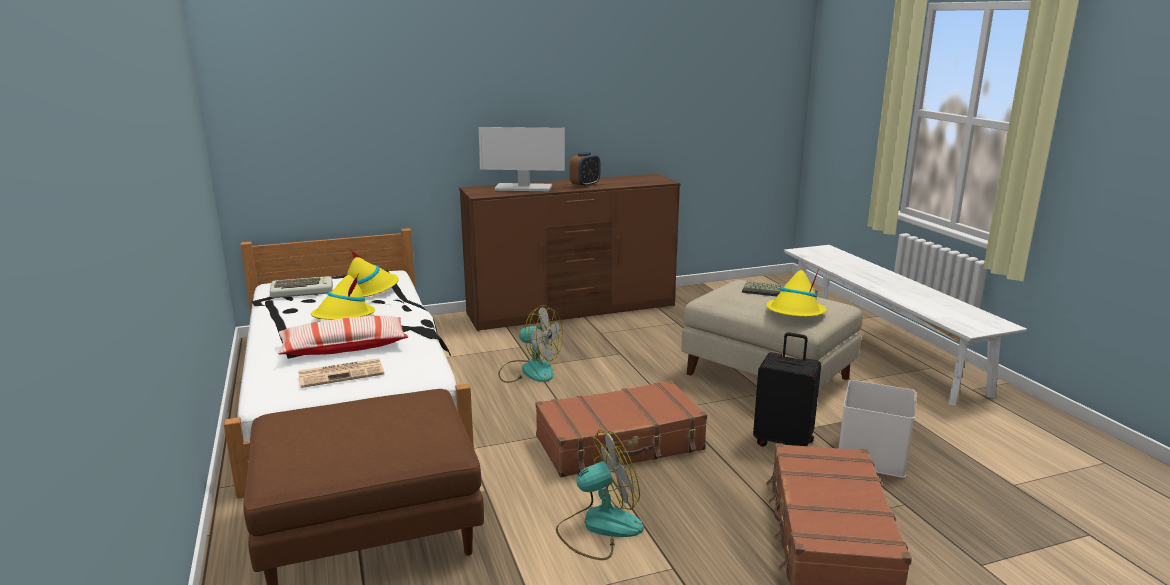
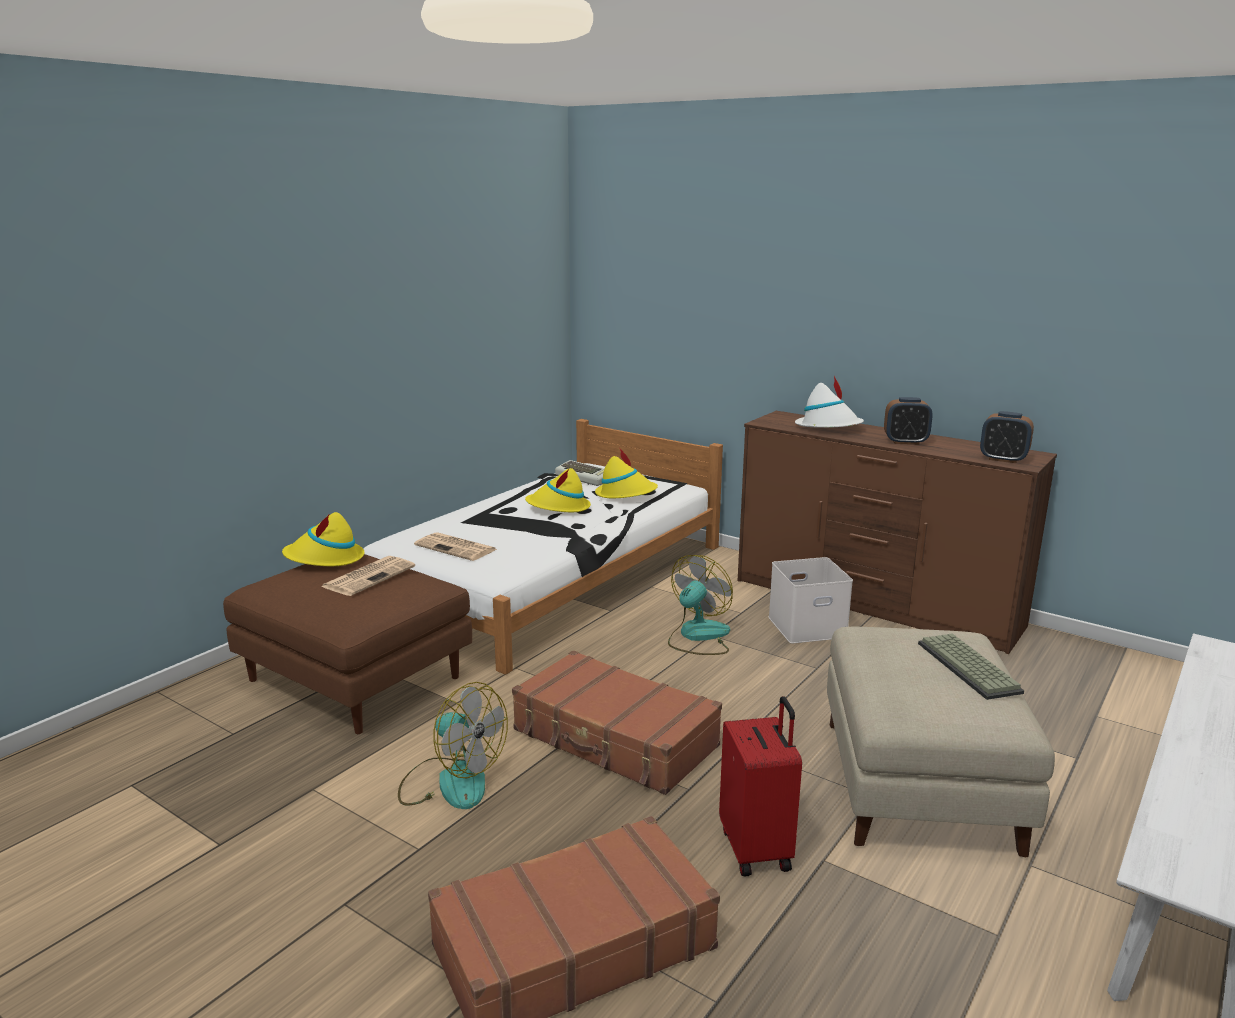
camera: 55 degrees right, 0 degrees up
pillow [278,316,408,355] -> none
monitor [479,127,565,191] -> white hat [795,376,864,428]
fan [498,305,563,383] -> fan turned 135 degrees counterclockwise [668,555,733,655]
black suitcase [753,332,821,447] -> red suitcase [719,696,802,877]
yellow hat [766,269,827,317] -> yellow hat moved to [282,512,365,566]
white storage box [839,380,915,478] -> white storage box moved to [768,557,853,643]
none -> newspaper [321,556,415,596]
none -> alarm clock [980,411,1034,463]

